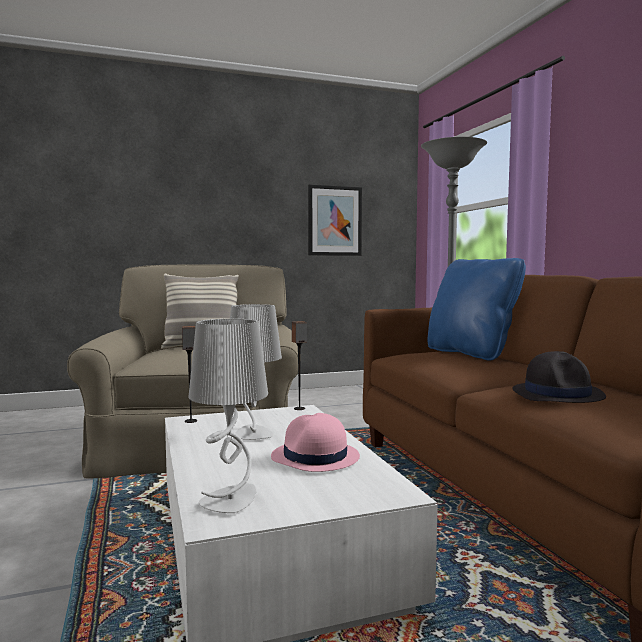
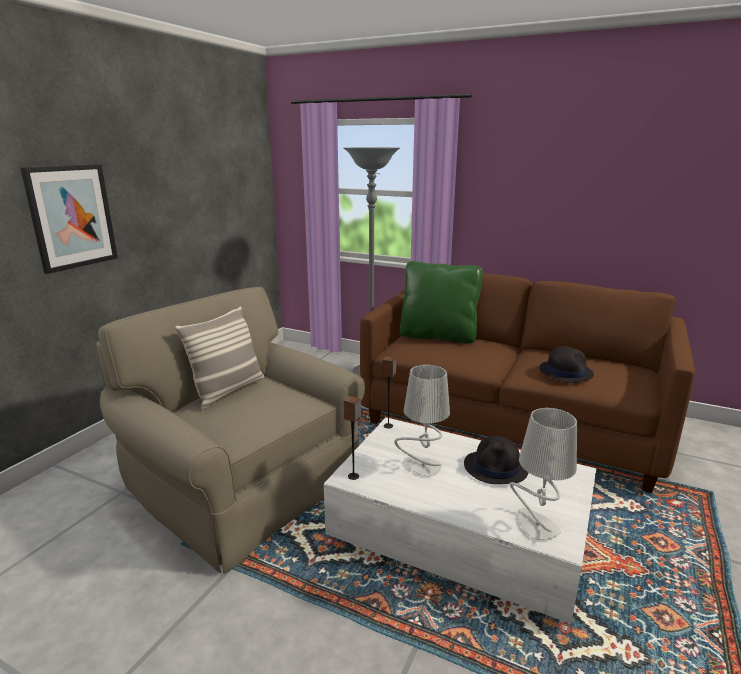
camera: 45 degrees left, 15 degrees up
pink hat [271,413,360,472] -> black hat [464,436,529,484]
picture [308,185,362,256] -> picture moved to [20,164,118,274]
blue pillow [427,258,526,360] -> green pillow [400,261,483,344]

